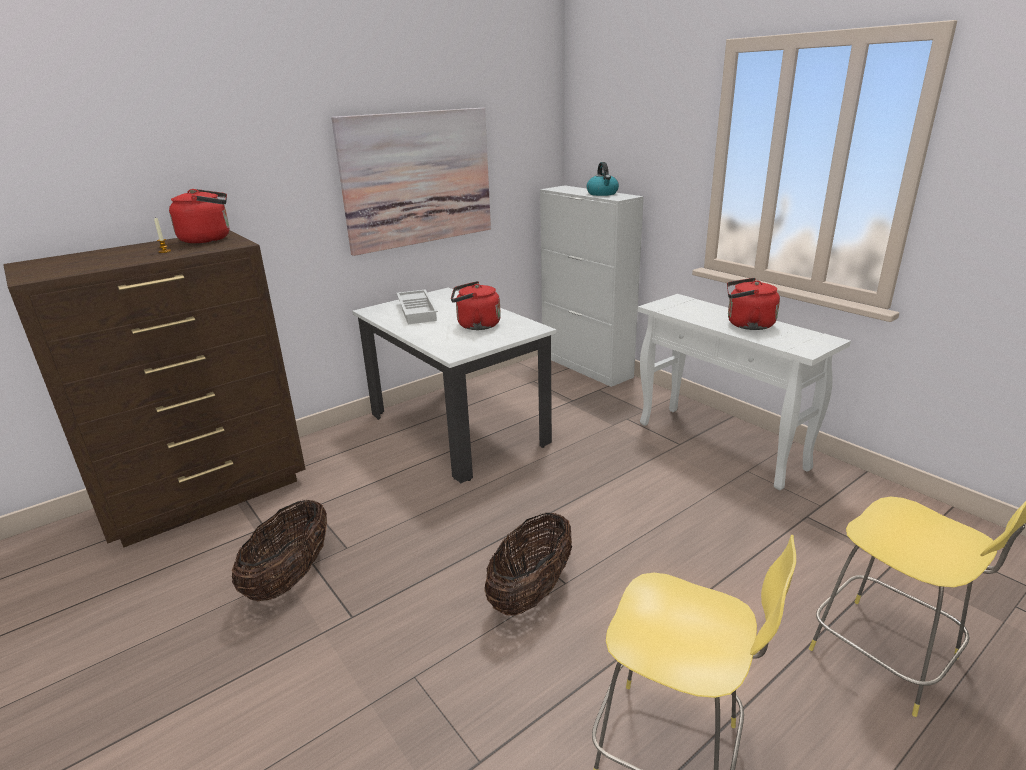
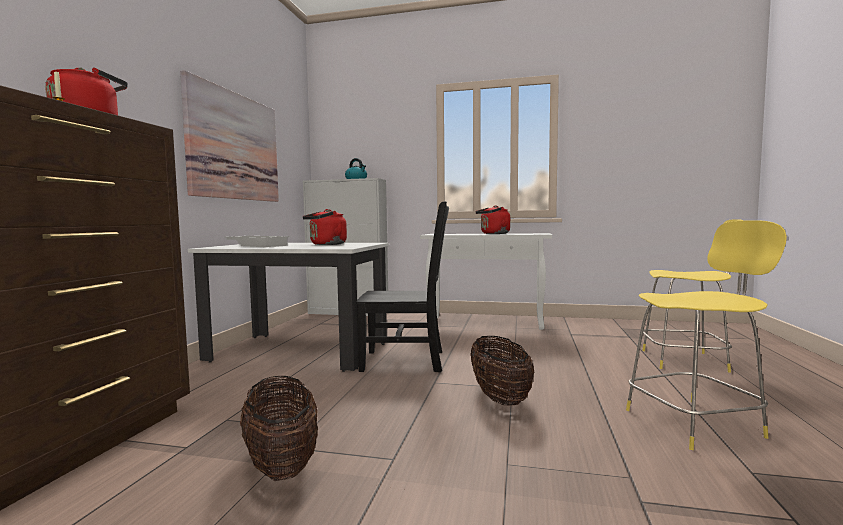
camera: 40 degrees left, 20 degrees down
none -> black chair [356,201,449,372]

